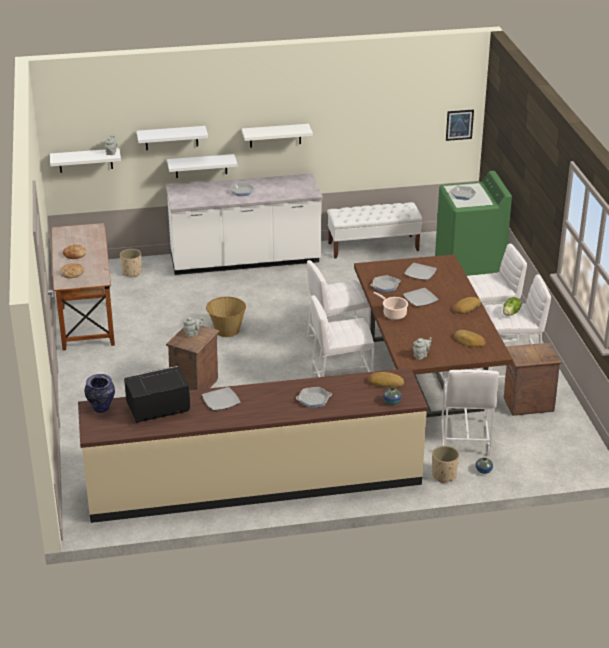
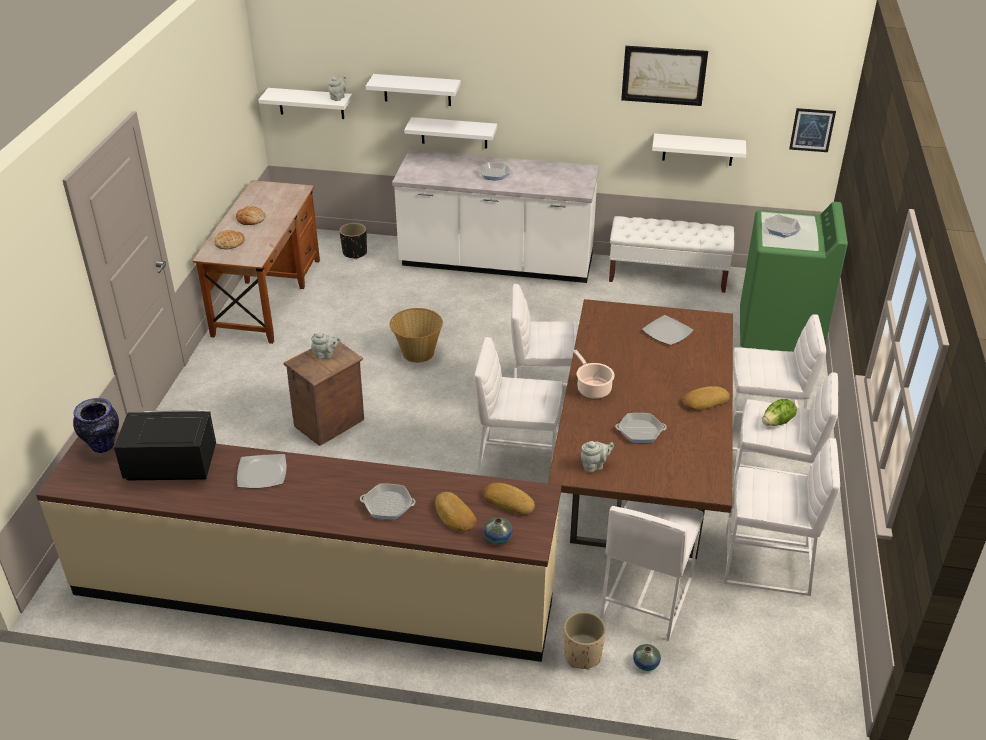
camera: 20 degrees right, 5 degrees up
beige planter [120,249,142,277] -> black planter [339,223,367,259]
white shelf [242,124,313,148] -> white shelf moved to [652,133,746,166]
frying pan [371,275,401,292] -> frying pan moved to [615,413,667,443]
plate [403,288,439,306] -> none
bread [454,330,486,347] -> bread moved to [435,492,476,532]
crate [504,343,562,416] -> white stool [724,438,840,596]
none -> picture [621,46,708,106]

